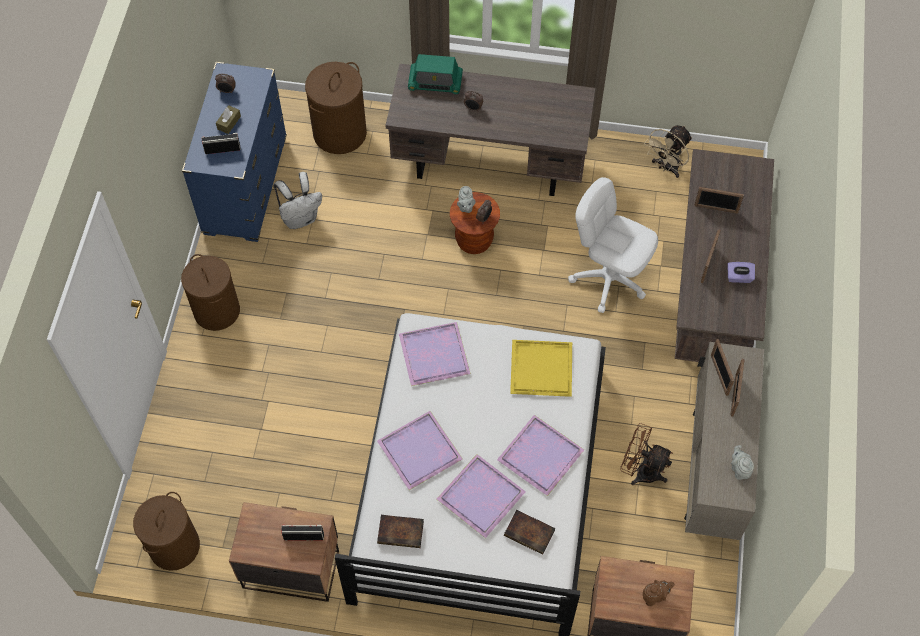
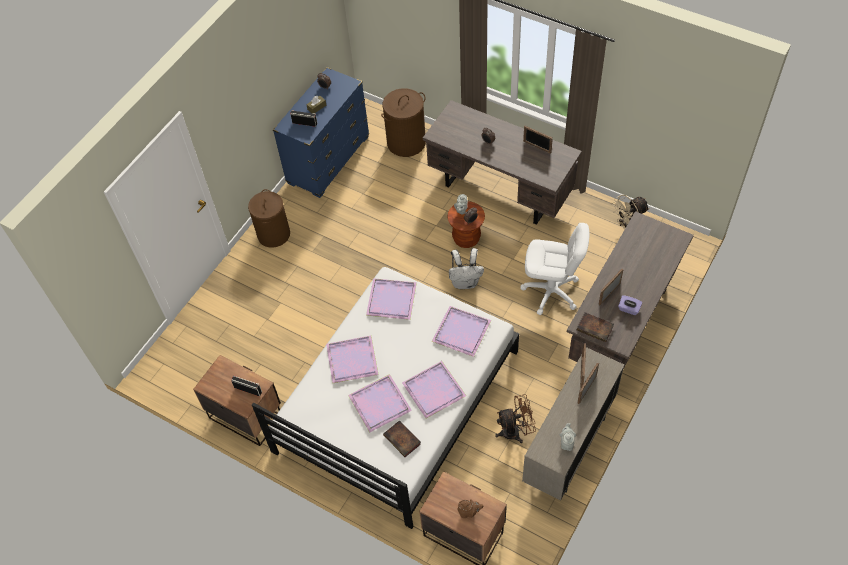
camera: 25 degrees right, 5 degrees down
brown laundry basket [133,492,200,571] -> none
white backpack [273,172,322,229] -> white backpack moved to [449,248,484,289]
book [377,515,424,548] -> book moved to [577,312,614,342]
radio [408,54,463,94] -> none
yellow tray [510,340,572,397] -> purple tray [432,306,491,357]
white office chair [568,177,658,313] -> white office chair turned 135 degrees clockwise [520,223,589,315]
brown fan [620,423,673,486] -> brown fan turned 120 degrees clockwise [495,394,536,443]
picture frame [694,187,744,214] -> picture frame moved to [523,126,553,154]

